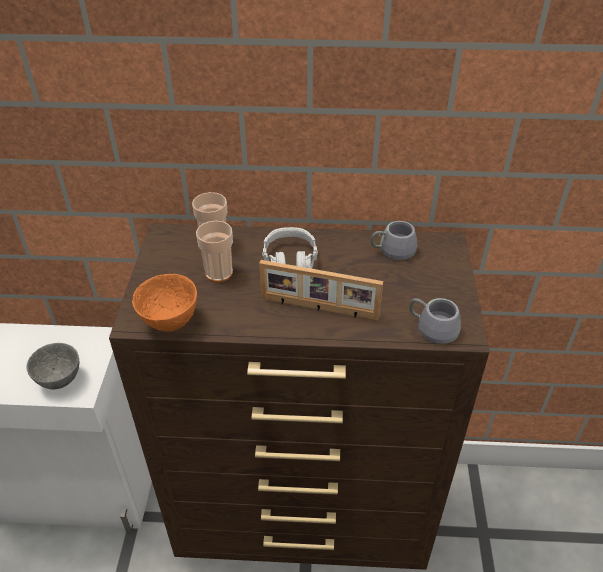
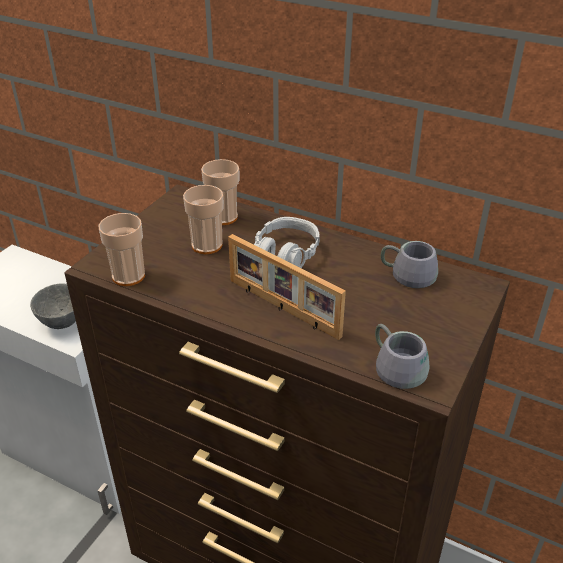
camera: 25 degrees right, 5 degrees down
orange bowl [132,274,197,332] -> cup [98,213,145,286]

